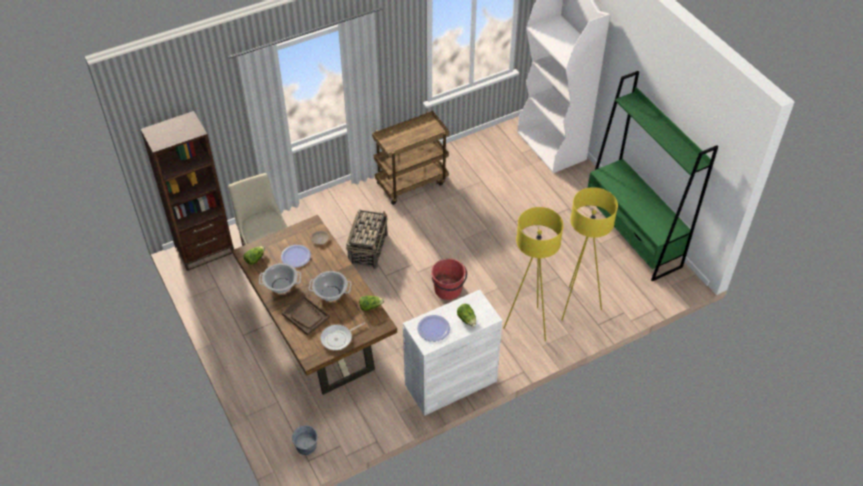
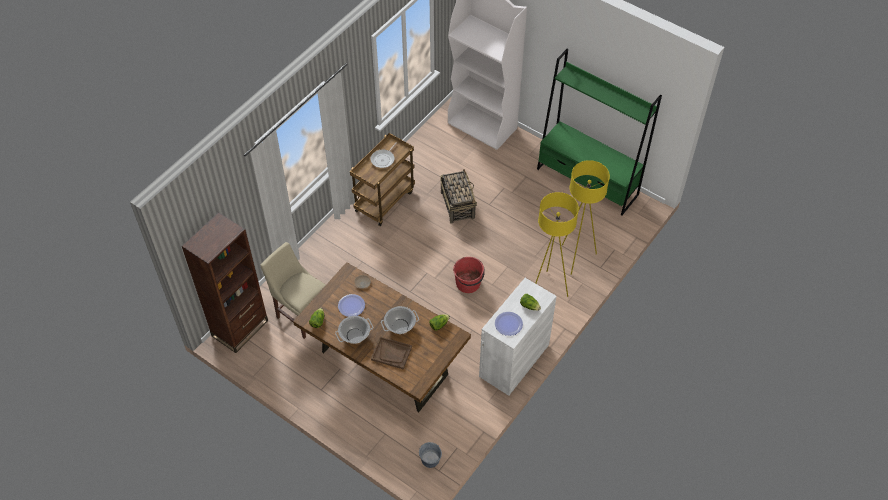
camera: 25 degrees left, 5 degrees up
frying pan [320,323,365,350] -> frying pan moved to [371,143,397,168]
basket [346,210,388,269] -> basket moved to [440,169,477,224]

